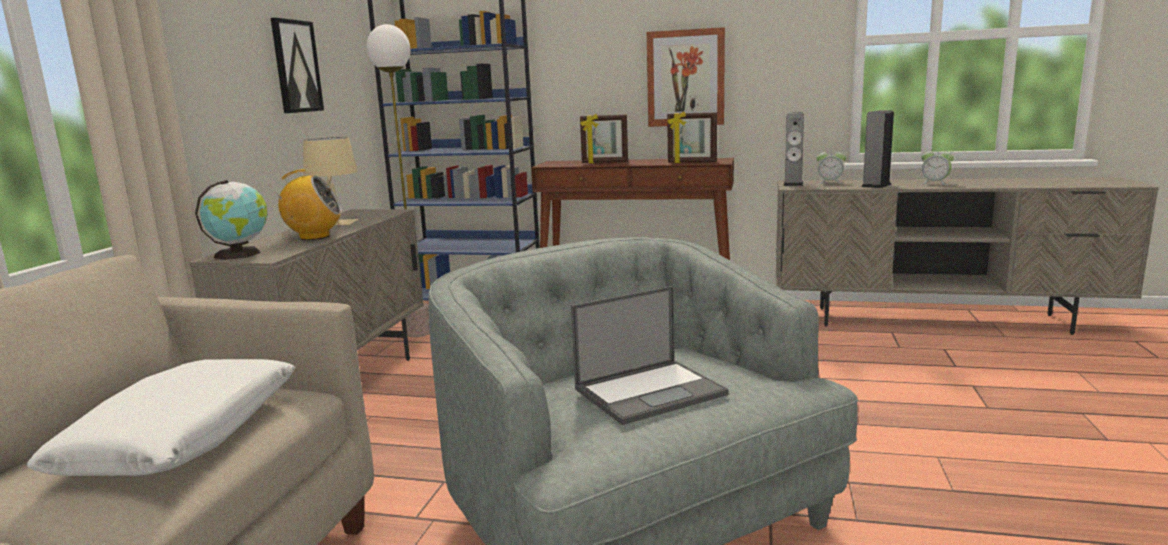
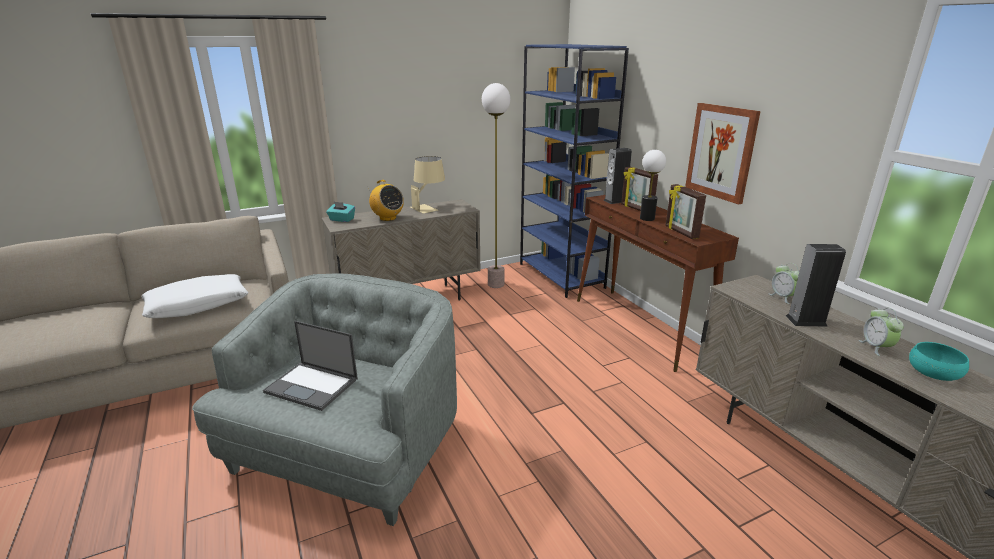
camera: 50 degrees right, 10 degrees up
globe [195,180,268,260] -> turquoise tissue box [326,202,355,222]
picture [271,18,324,113] -> none
speaker [783,112,804,186] -> speaker moved to [603,148,632,204]
none -> table lamp [640,150,666,221]
none -> turquoise bowl [909,342,969,381]

